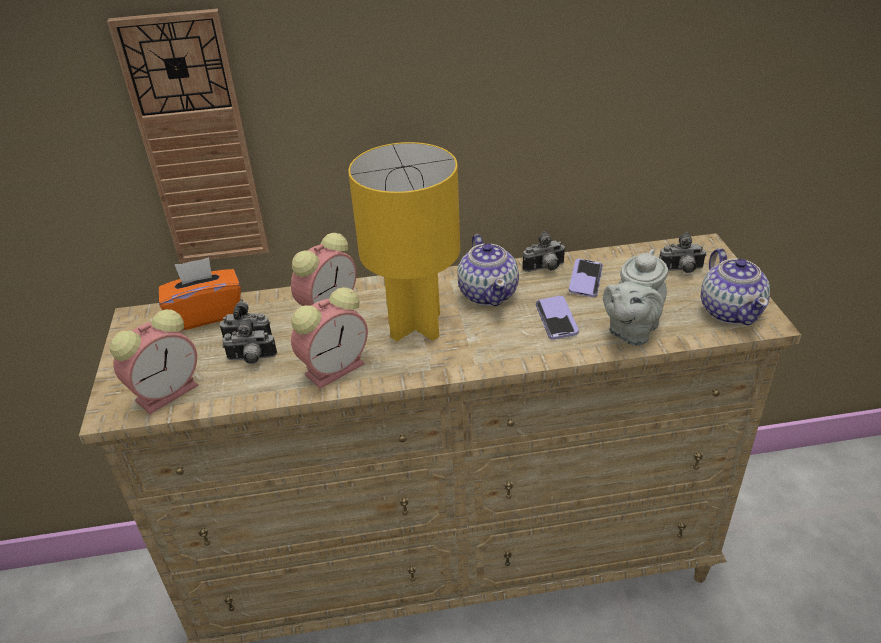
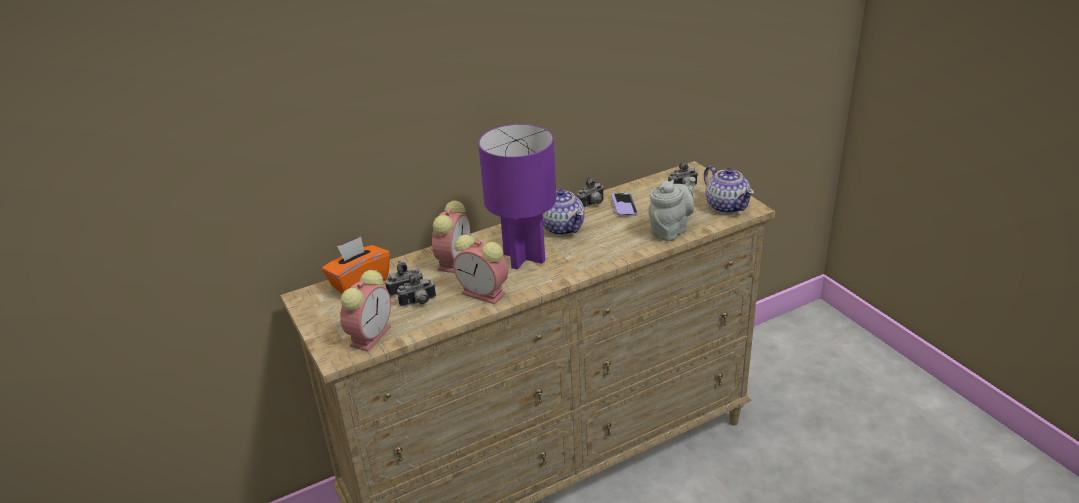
camera: 20 degrees left, 5 degrees down
wall clock [107,9,269,263] -> none
alarm clock [291,287,368,389] -> alarm clock turned 90 degrees clockwise [453,235,508,304]
yellow table lamp [348,142,460,341] -> purple table lamp [478,124,556,269]
phone [536,296,579,340] -> none
grey teapot [603,249,668,346] -> grey teapot turned 150 degrees counterclockwise [648,177,695,241]

